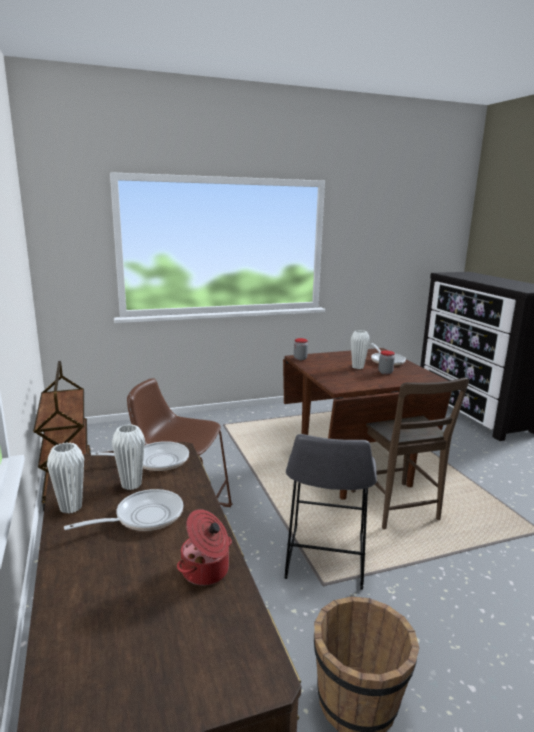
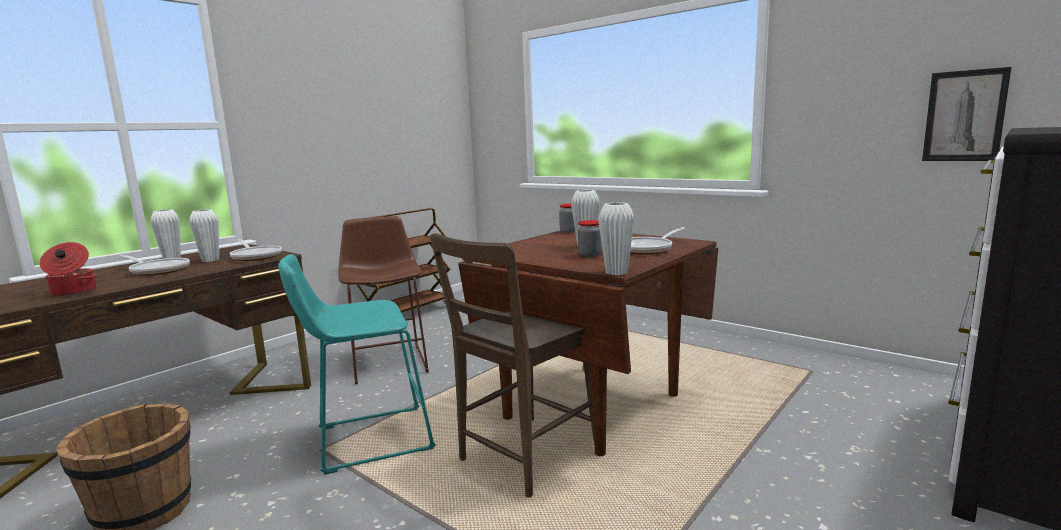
camera: 60 degrees right, 5 degrees down
grey stool [284,434,377,590] -> turquoise stool [278,254,436,475]
none -> white vase [598,202,635,275]
none -> picture [922,67,1011,161]

